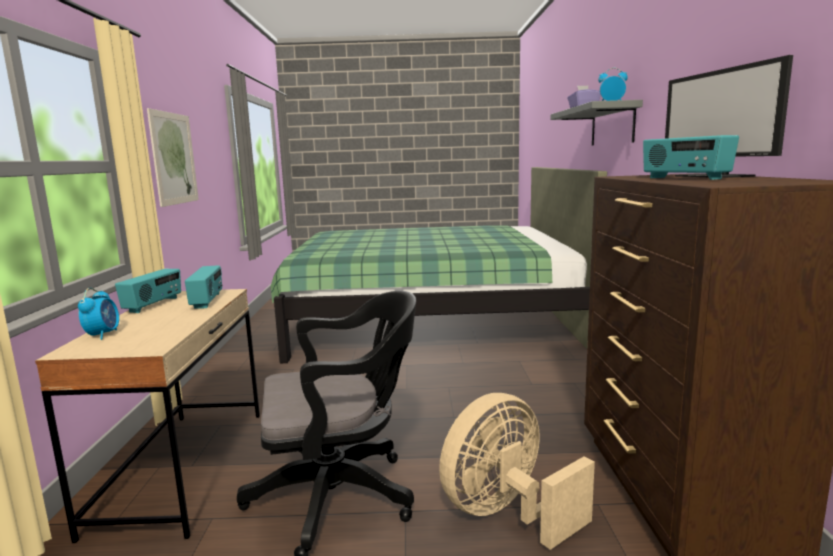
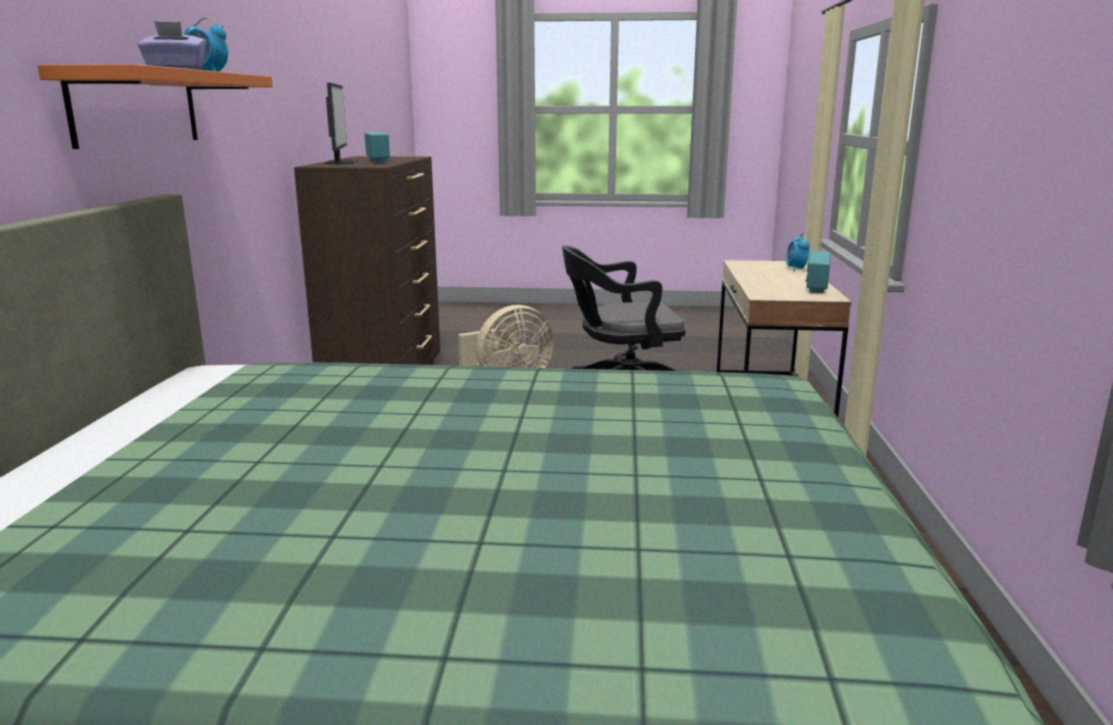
camera: 175 degrees left, 5 degrees up
picture [147,108,199,207] -> none
radio [185,265,222,309] -> none
grey shelf [550,100,643,146] -> orange shelf [38,64,273,149]

